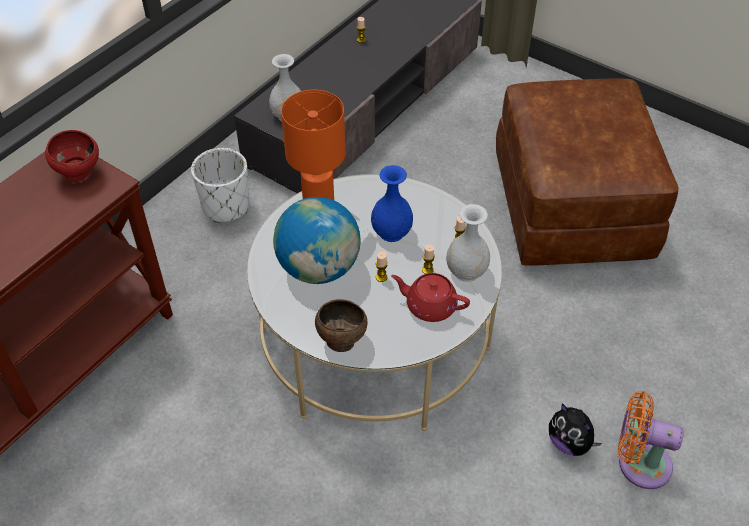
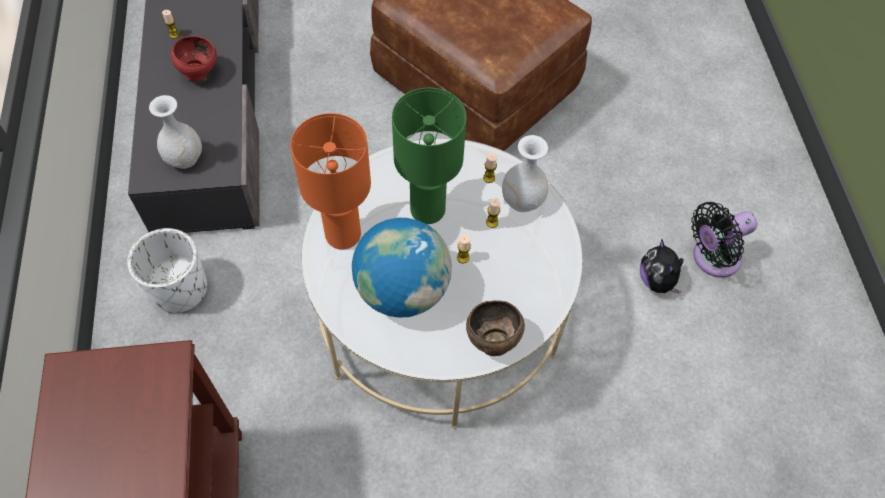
camera: 45 degrees left, 10 degrees up
red bowl [45,130,99,181] -> red bowl moved to [171,36,217,81]
blue vase [371,165,413,242] -> green table lamp [392,88,466,224]
red teapot [391,273,470,322] -> none
plush toy [549,403,602,456] -> plush toy turned 75 degrees clockwise [640,239,684,294]
orange fan [618,391,684,489] -> black fan [691,202,757,278]

